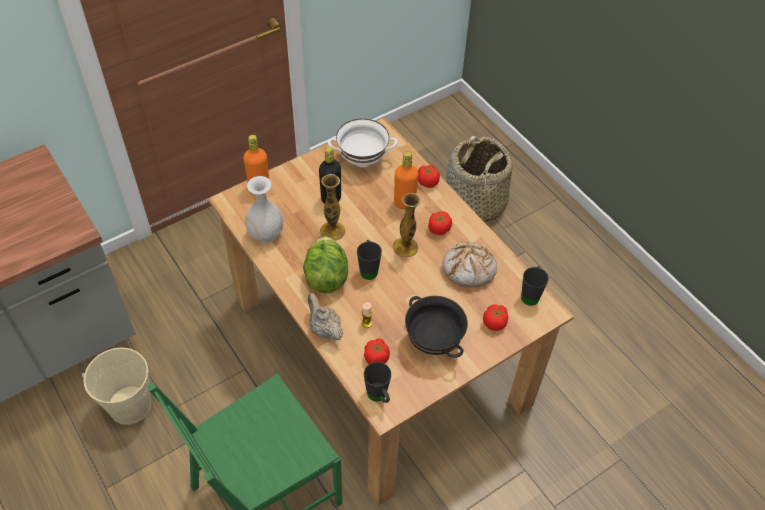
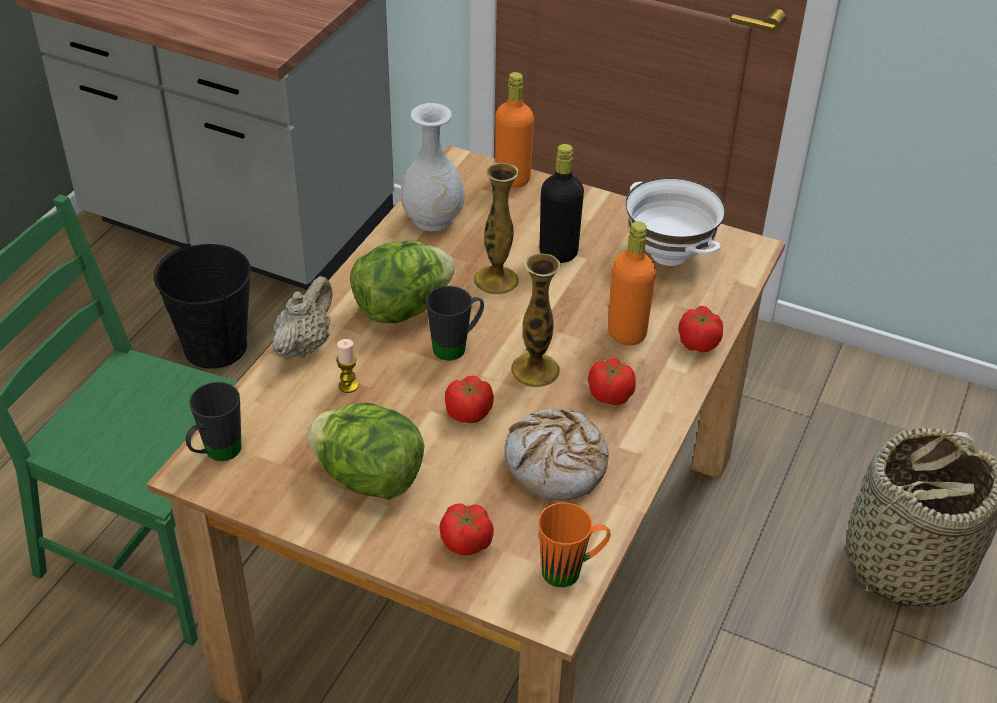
camera: 60 degrees right, 10 degrees down
beige bucket [82,348,151,425] -> black bucket [154,243,251,369]
tomato [364,338,390,364] -> tomato moved to [445,375,494,423]
black bowl [405,296,468,358] -> lettuce [307,403,424,500]
black mug [521,266,549,306] -> orange mug [538,503,611,587]

